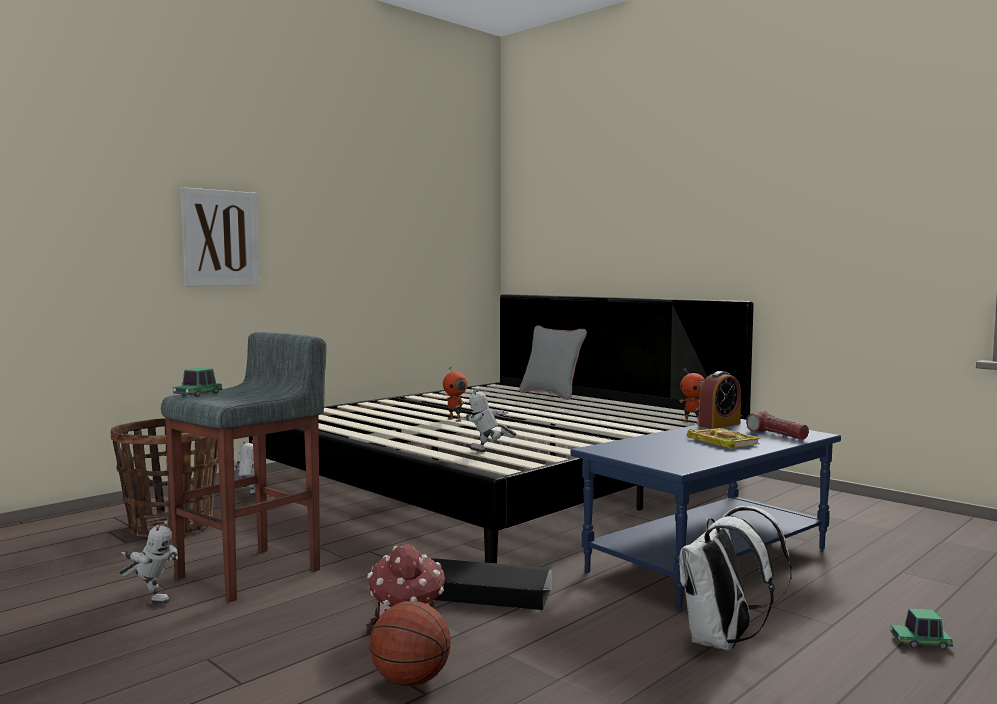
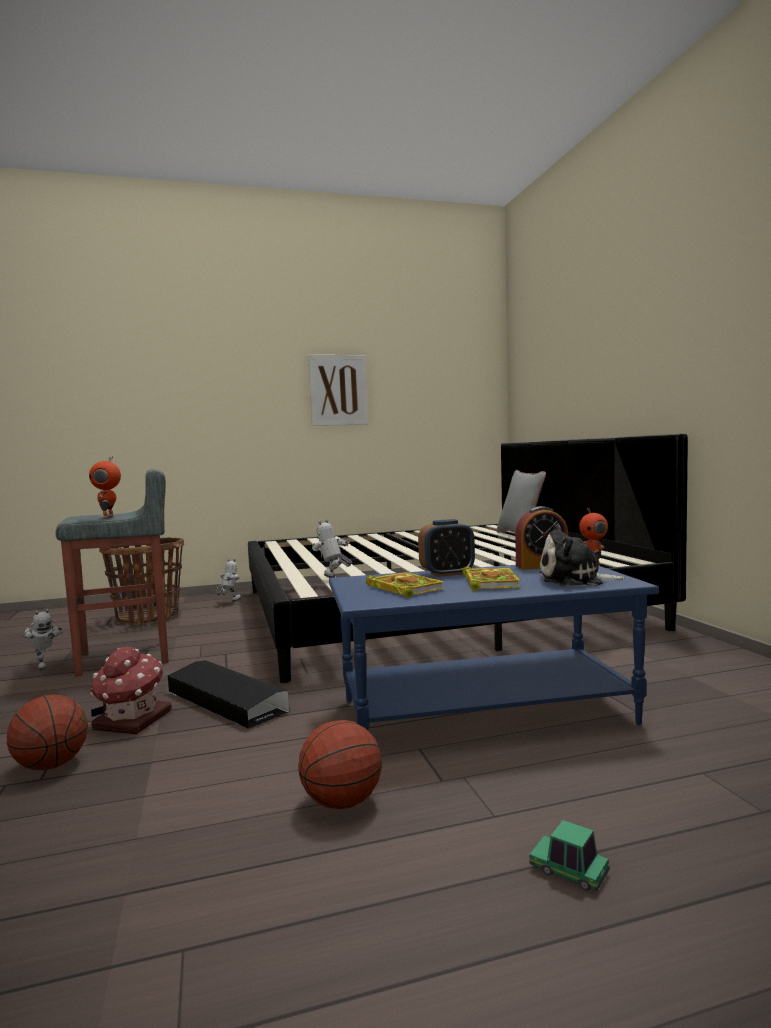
camera: 30 degrees right, 0 degrees up
toy car [173,368,222,397] -> none
picture [181,187,260,286] -> picture moved to [308,355,368,426]
toy robot [443,367,467,422] -> toy robot moved to [89,456,121,520]
white backpack [679,506,792,651] -> basketball [298,720,382,810]
flashlight [746,411,809,440] -> plush toy [539,524,625,586]
none -> book [366,572,444,598]
none -> alarm clock [418,519,475,577]

